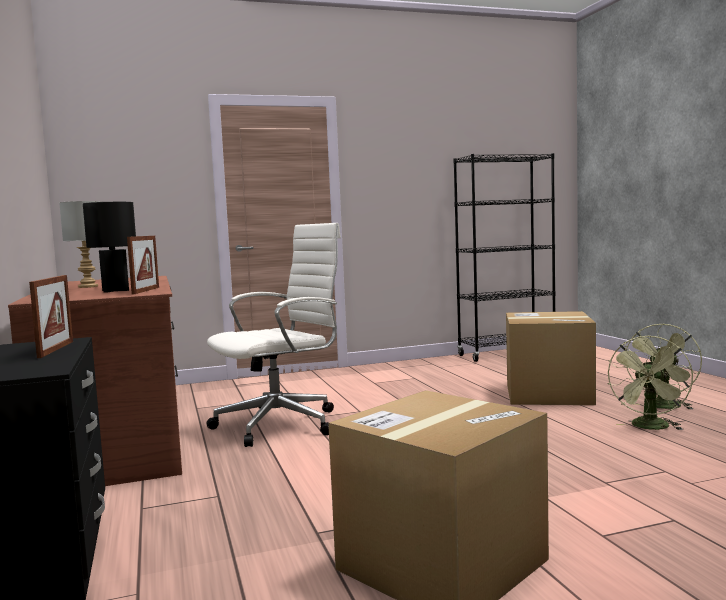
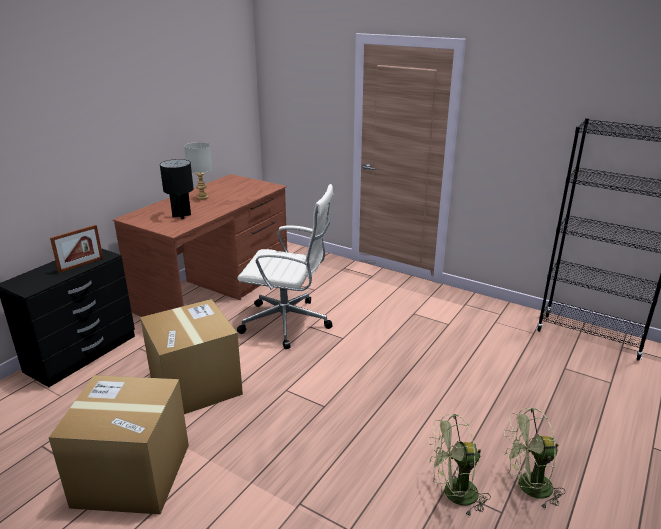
camera: 50 degrees right, 20 degrees up
picture frame [127,236,159,294] -> none
cardboard box [506,311,596,405] -> cardboard box moved to [140,299,243,414]

